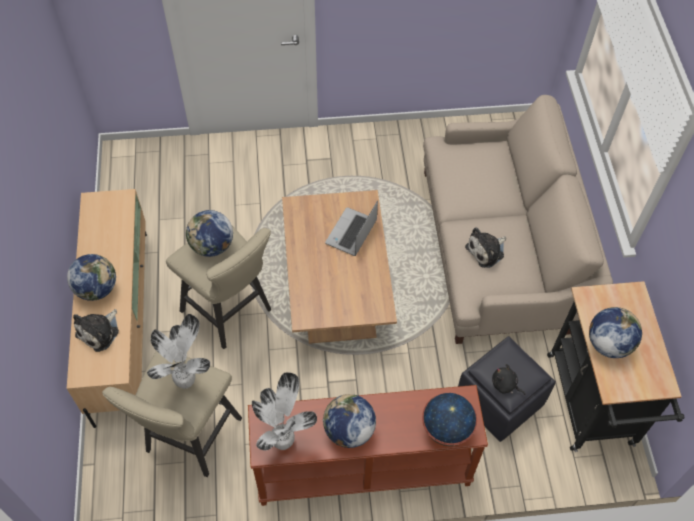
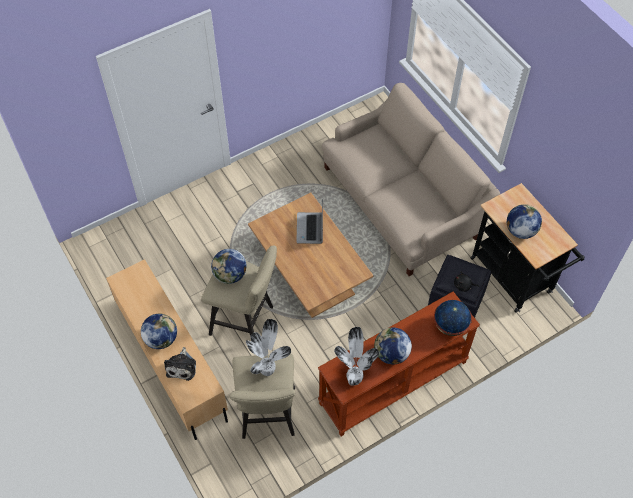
camera: 25 degrees left, 0 degrees up
plush toy [465,227,506,268] -> none

